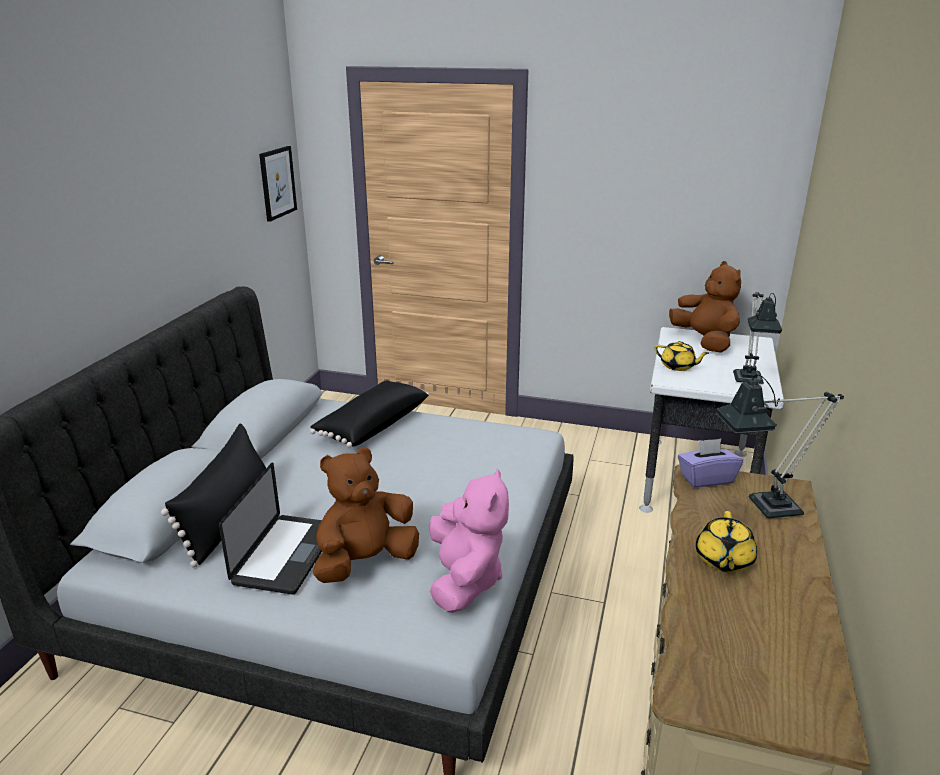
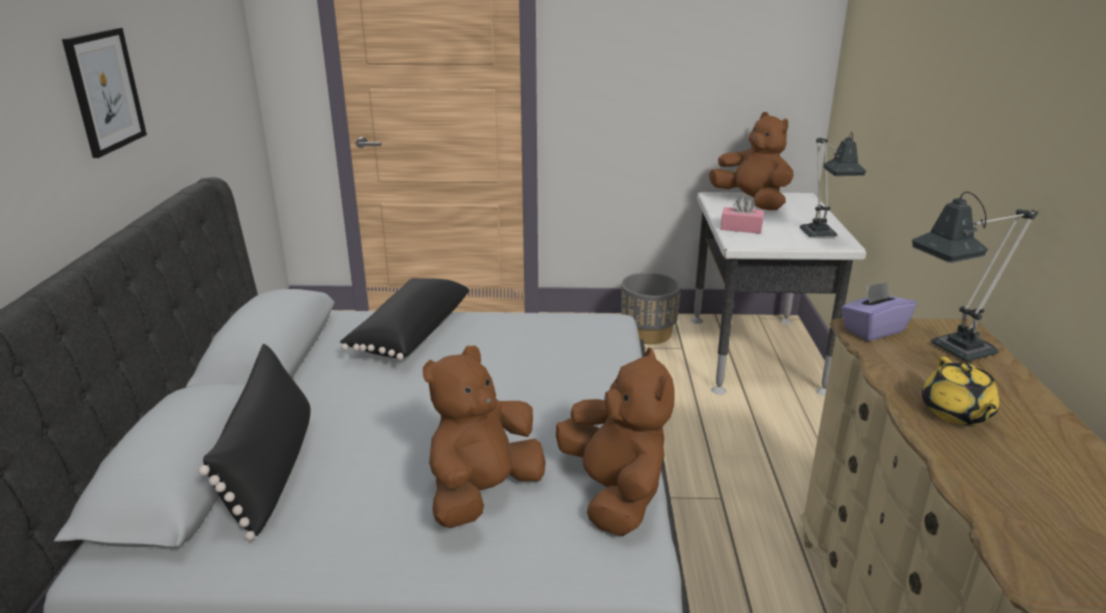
camera: 15 degrees left, 0 degrees up
laptop [219,463,322,595] -> none
picture [259,146,297,222] -> picture moved to [62,28,147,158]
pink plush toy [429,468,509,613] -> brown plush toy [556,348,675,536]
yellow teapot [654,341,709,371] -> pink tissue box [721,196,764,234]
none -> grey planter [621,272,681,344]

